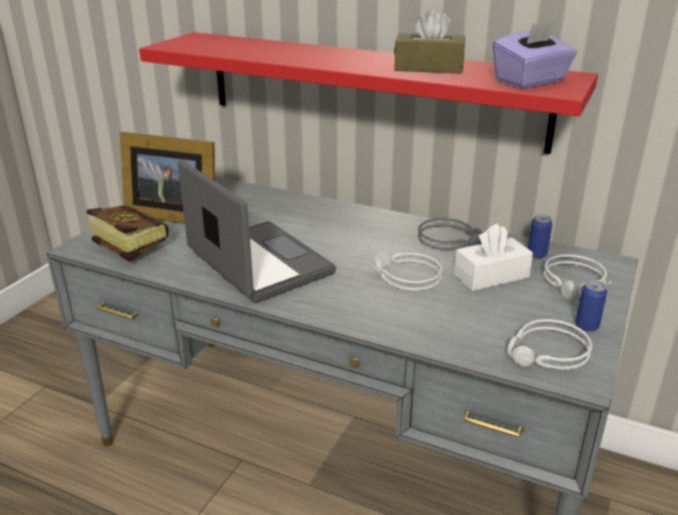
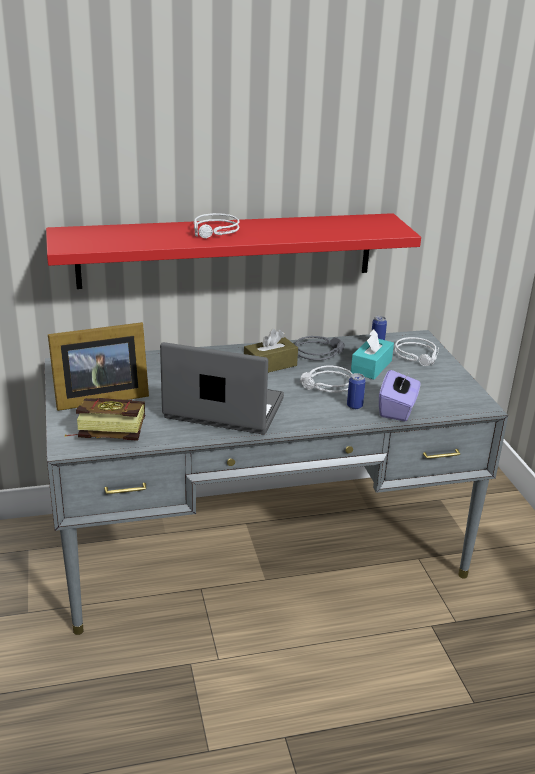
camera: 40 degrees left, 0 degrees up
brown tissue box [394,8,465,74] -> brown tissue box moved to [244,329,298,373]
white tissue box [454,224,533,291] -> turquoise tissue box [351,329,394,379]
purple tissue box [493,21,577,88] -> purple tissue box moved to [379,369,420,421]
grey headphones [507,319,593,370] -> grey headphones moved to [193,213,240,239]
can [575,280,607,332] -> can moved to [347,373,366,409]

